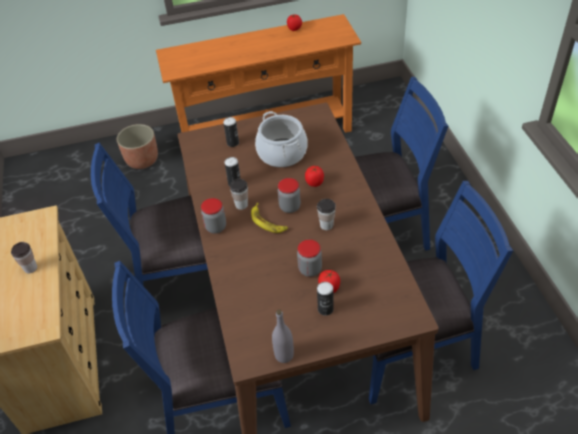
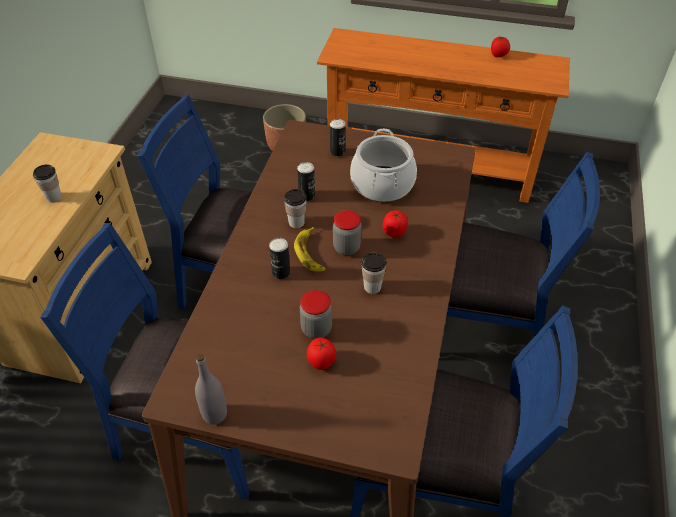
camera: 25 degrees right, 0 degrees up
jar [201,198,226,234] -> none
can [317,282,334,316] -> can moved to [269,238,290,279]

